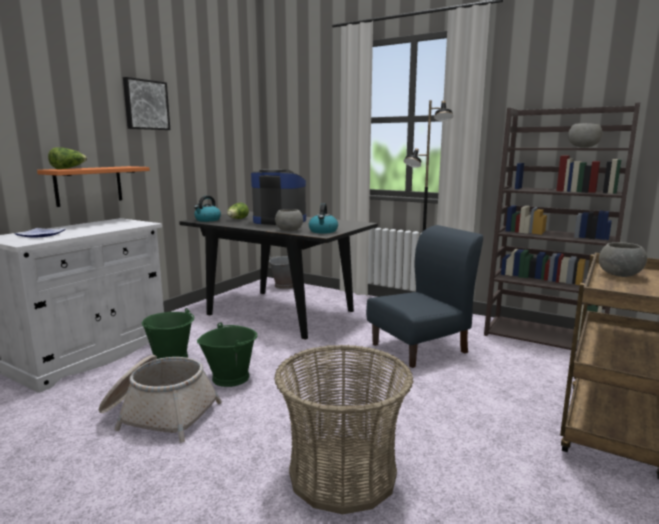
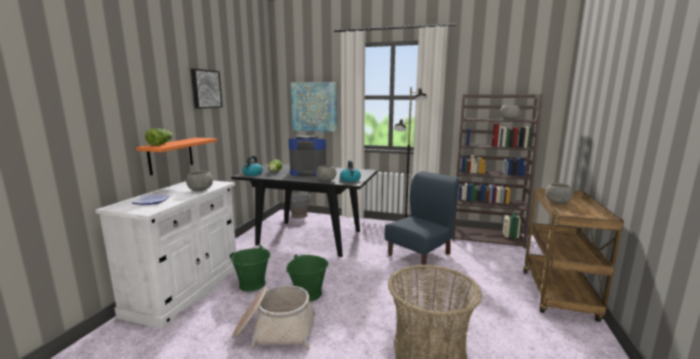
camera: 15 degrees left, 0 degrees up
none -> grey bowl [186,171,213,191]
none -> picture [291,82,337,132]

